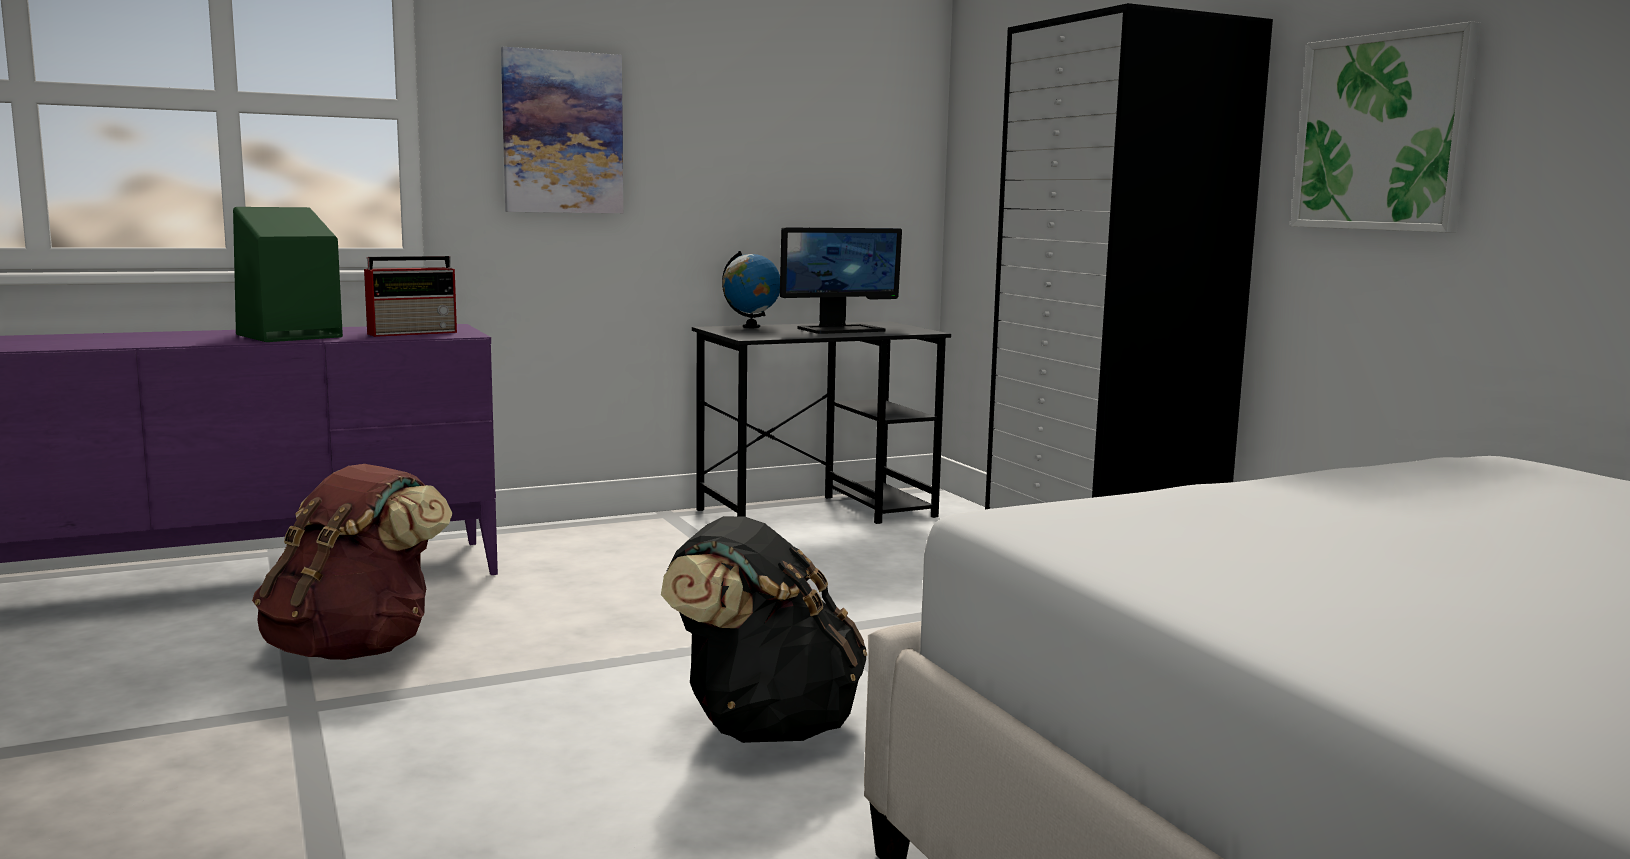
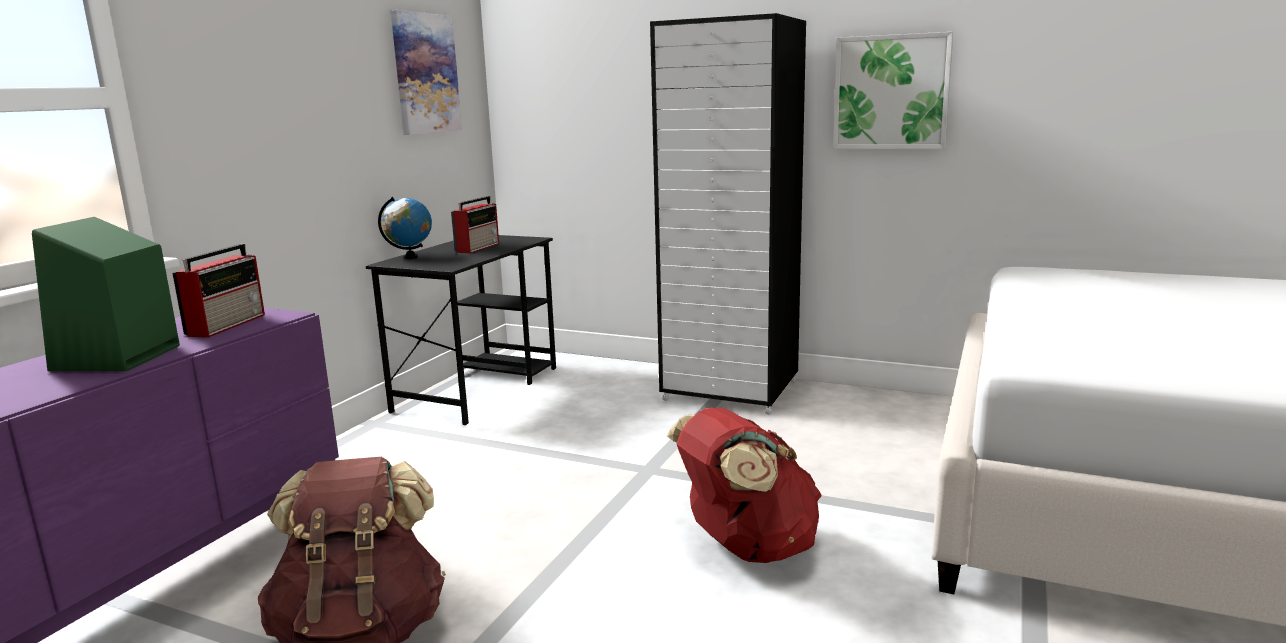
camera: 40 degrees left, 5 degrees up
picture [501,47,623,213] -> picture moved to [391,10,462,135]
black backpack [661,516,867,743] -> red backpack [667,408,822,563]
monitor [780,227,902,334] -> radio [451,196,499,253]

